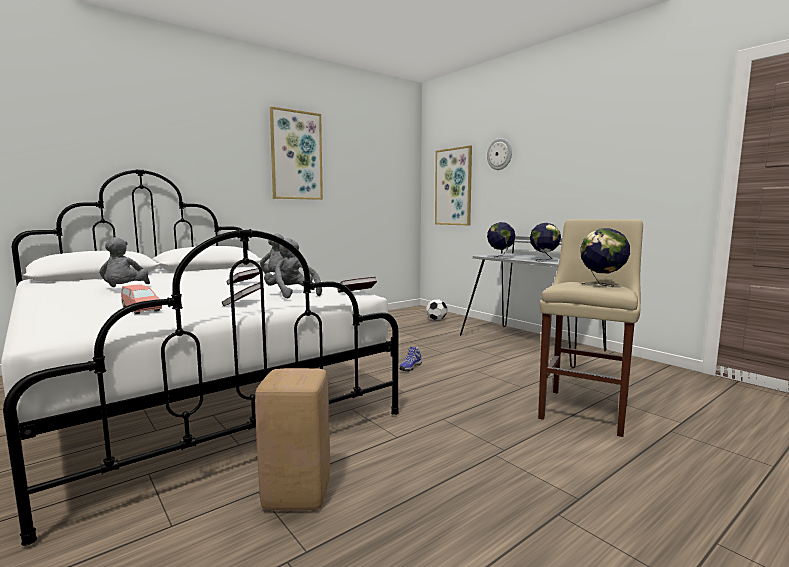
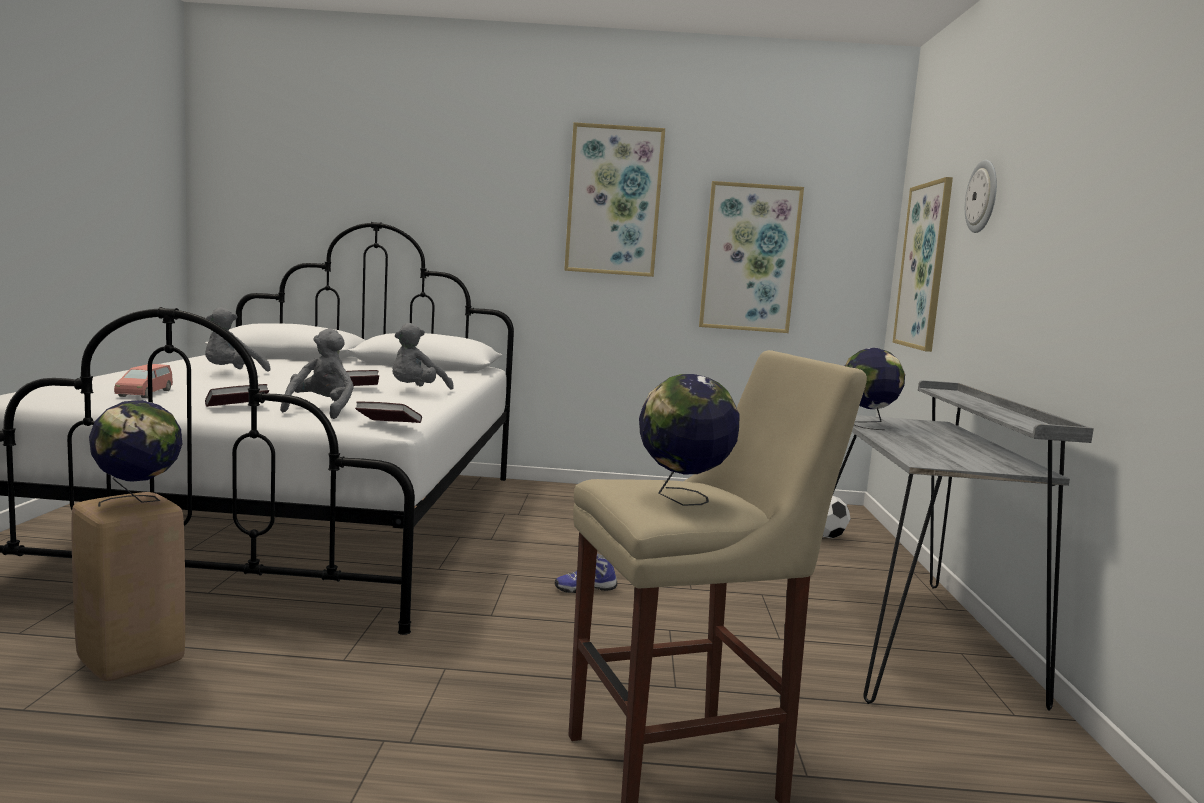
camera: 40 degrees right, 0 degrees up
globe [530,223,561,262] -> globe moved to [89,400,182,507]
none -> picture [699,181,804,333]

